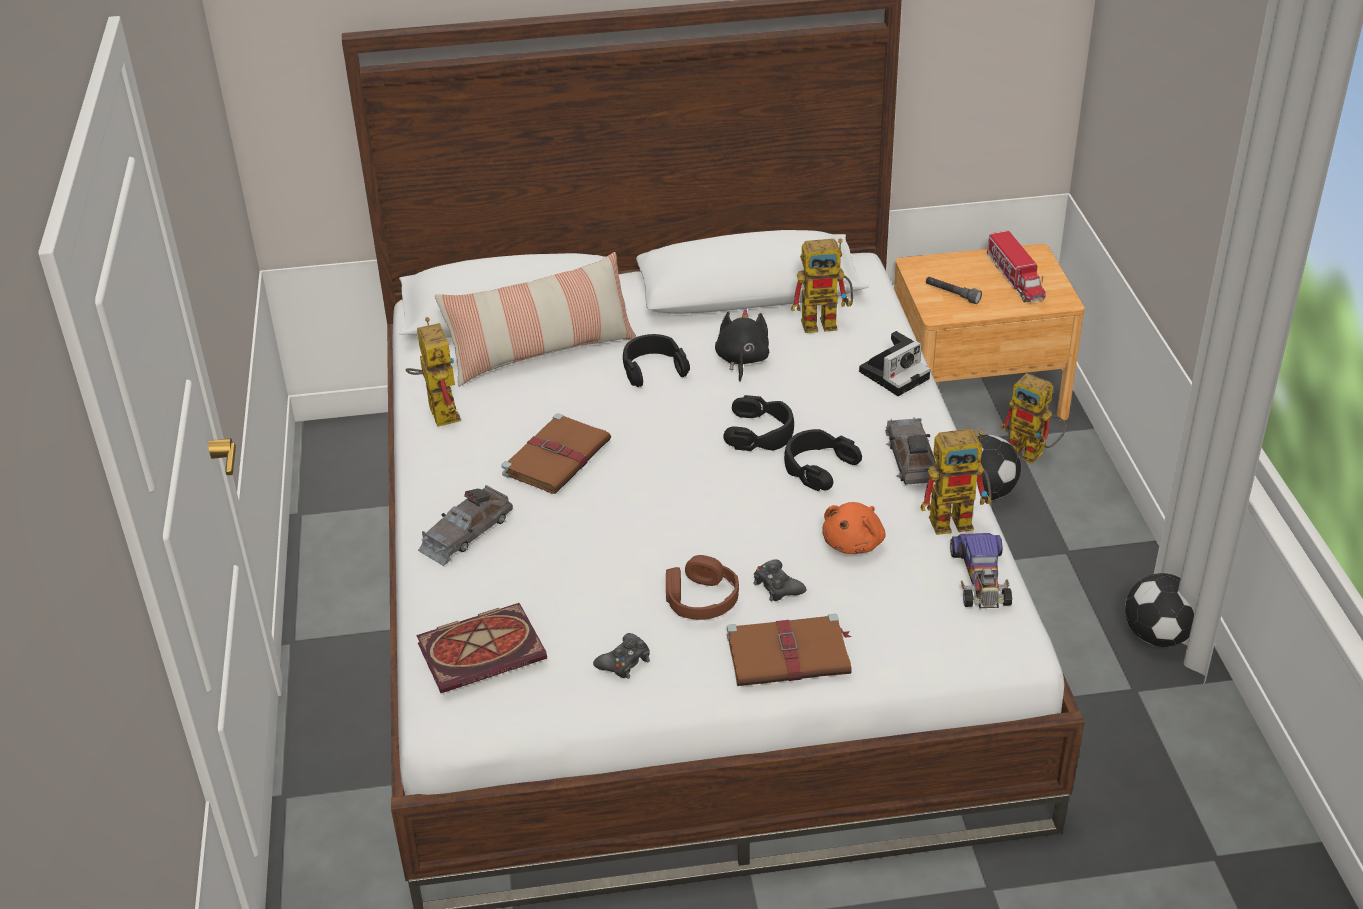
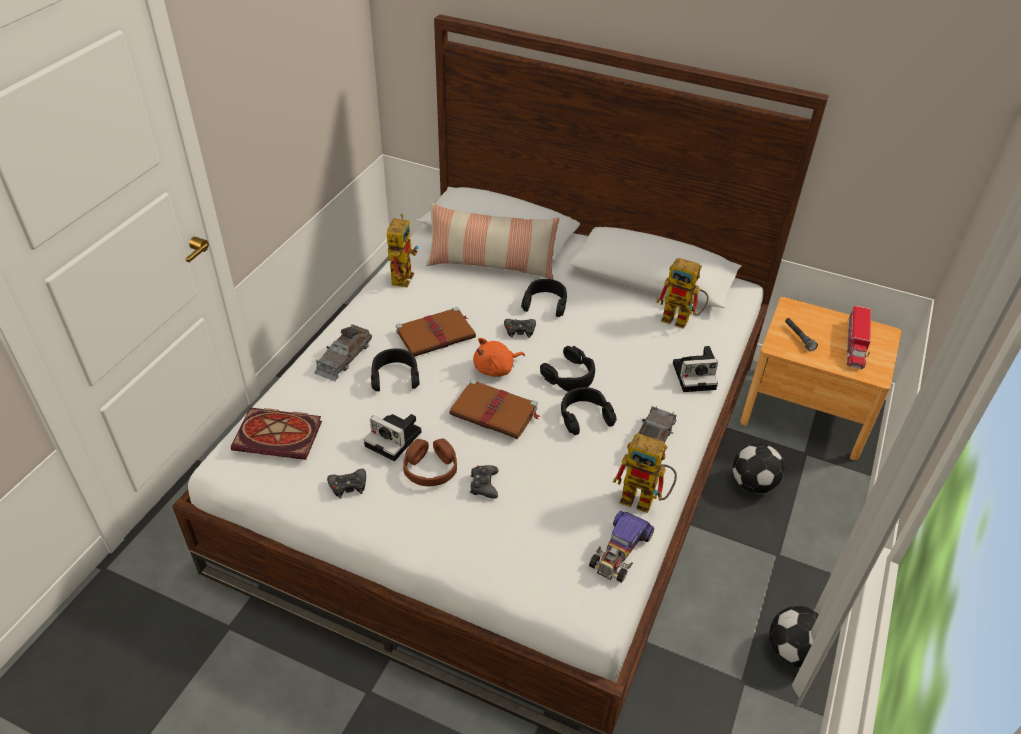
camera: 30 degrees right, 5 degrees up
grey toy car [418,485,513,566] -> grey toy car turned 45 degrees counterclockwise [315,324,372,382]
black plush toy [715,308,769,382] -> none
brown book [727,614,852,686] -> brown book moved to [449,379,540,439]
orange plush toy [822,502,885,554] -> orange plush toy moved to [473,338,525,377]
toy robot [1000,373,1067,464] -> none
none -> camera [364,414,421,461]
none -> black headphones [371,348,420,392]
none -> black game controller [504,319,536,338]

